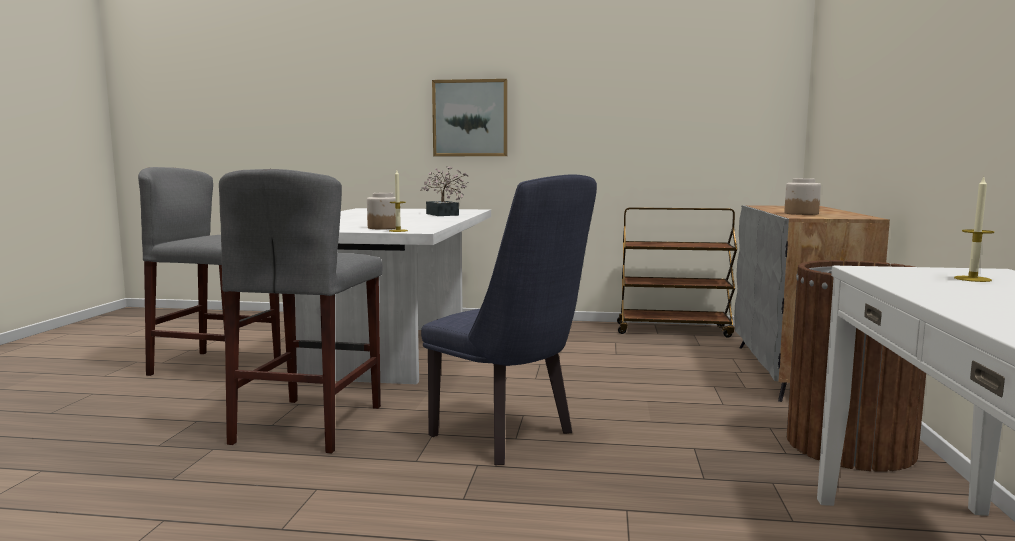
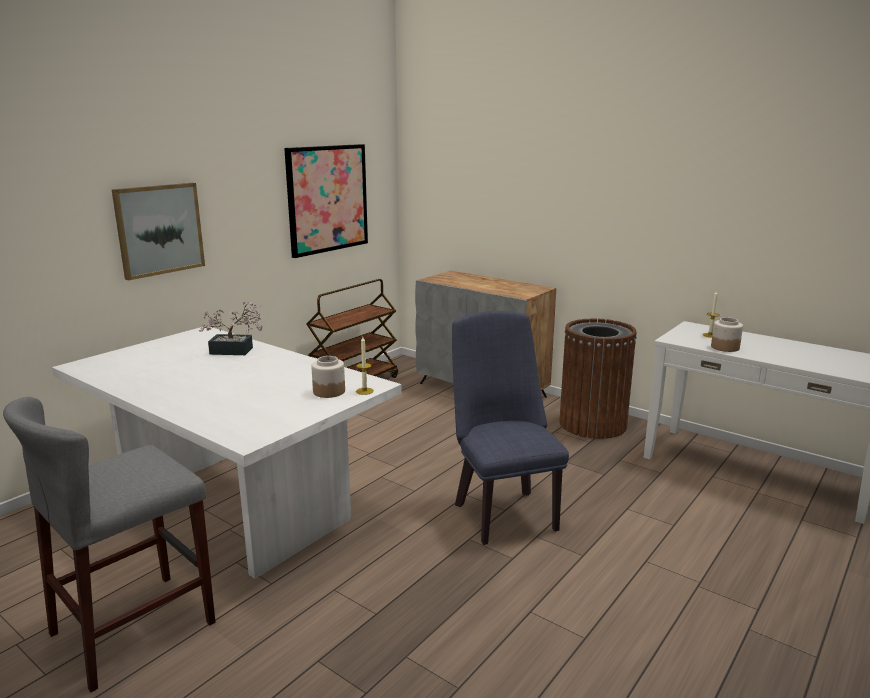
camera: 60 degrees left, 10 degrees up
grey stool [219,169,383,454] -> none
blue chair [421,174,597,465] -> blue chair turned 90 degrees counterclockwise [452,311,569,545]
jar [784,178,821,215] -> jar moved to [711,317,743,352]
none -> picture [284,144,368,258]

